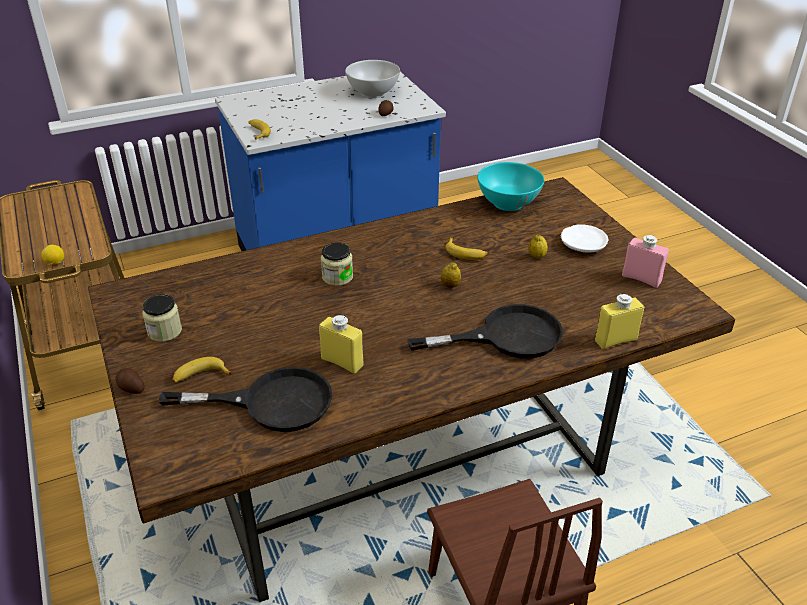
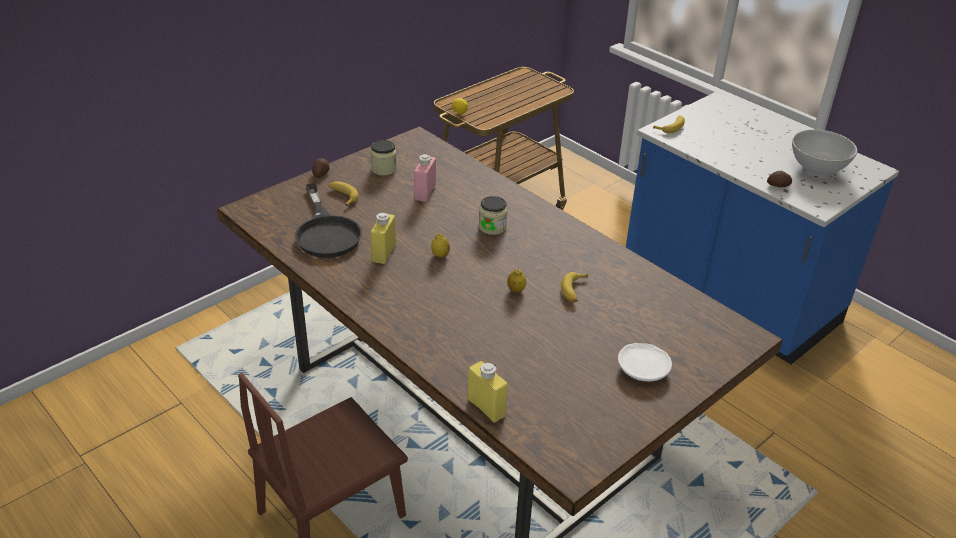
camera: 70 degrees right, 0 degrees up
black frying pan [407,304,563,359] -> none
turquoise bowl [477,162,544,211] -> none
lemon [528,235,548,258] -> lemon moved to [431,233,450,257]
pink bottle [622,235,669,288] -> pink bottle moved to [414,154,436,202]

